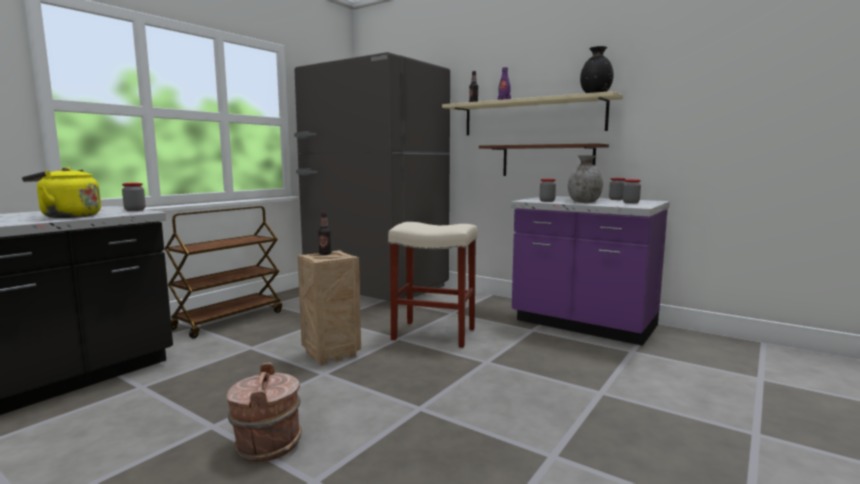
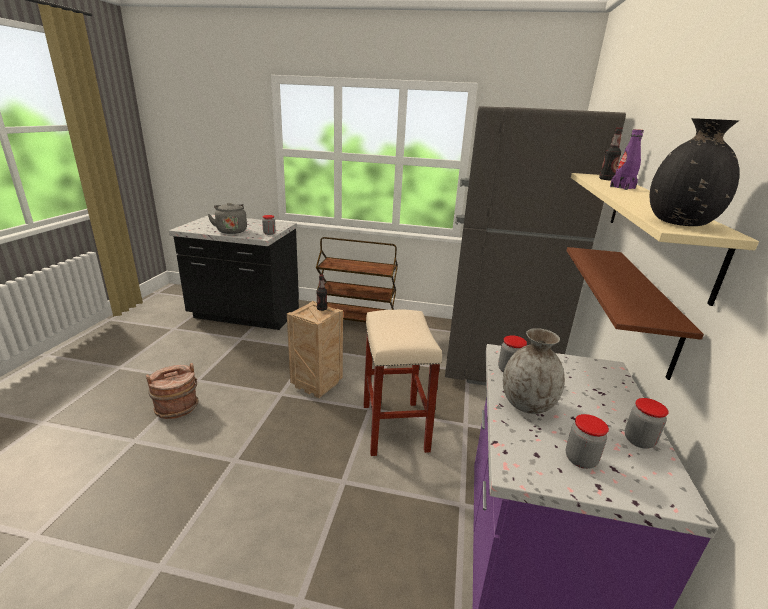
camera: 65 degrees right, 15 degrees up
yellow kettle [22,167,101,218] -> grey kettle [208,203,247,234]

